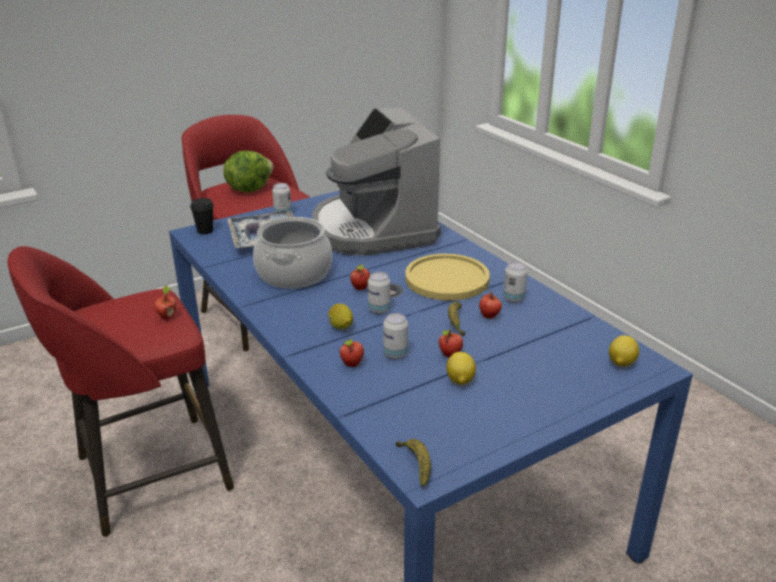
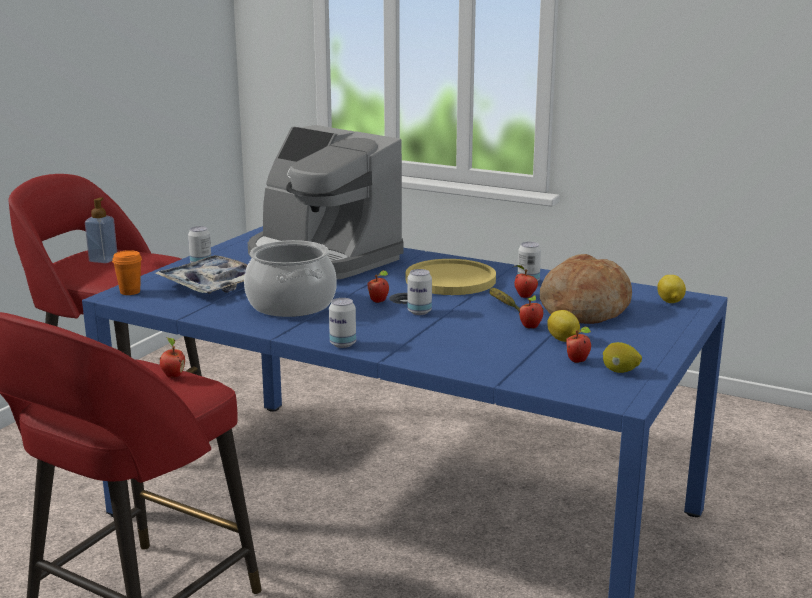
camera: 30 degrees left, 10 degrees down
black cup [190,198,214,234] -> orange cup [112,250,142,295]
lettuce [223,151,273,192] -> soap dispenser [85,197,117,263]
lemon [328,304,353,329] -> lemon moved to [603,342,642,373]
apple [339,339,364,367] -> apple moved to [566,326,591,363]
can [383,313,408,359] -> can moved to [329,298,356,348]
banana [395,439,431,487] -> none
none -> bread [540,254,632,324]

